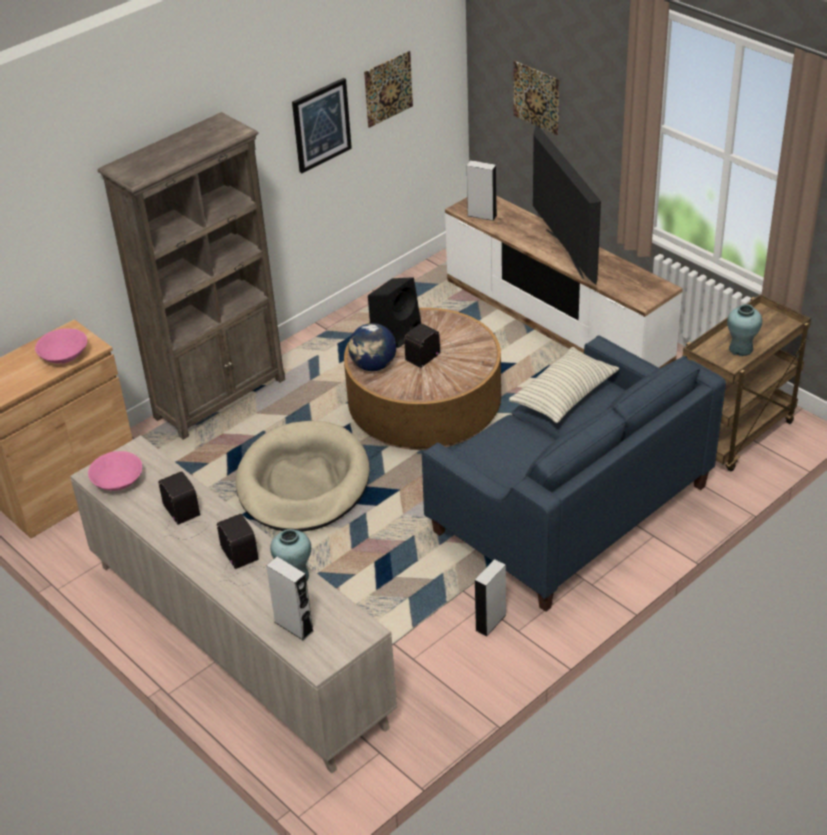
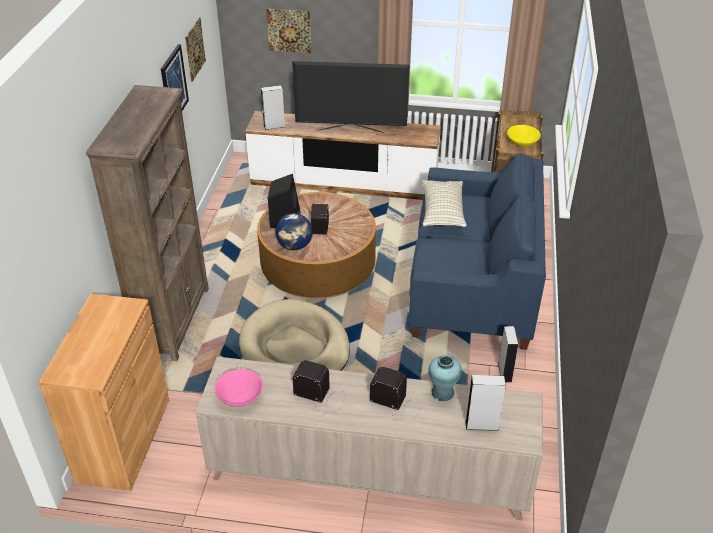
camera: 40 degrees left, 0 degrees up
pink bowl [35,328,87,364] -> none
television [533,125,601,285] -> television turned 150 degrees clockwise [292,61,410,133]
turquoise vase [727,304,762,356] -> yellow bowl [507,125,541,146]

